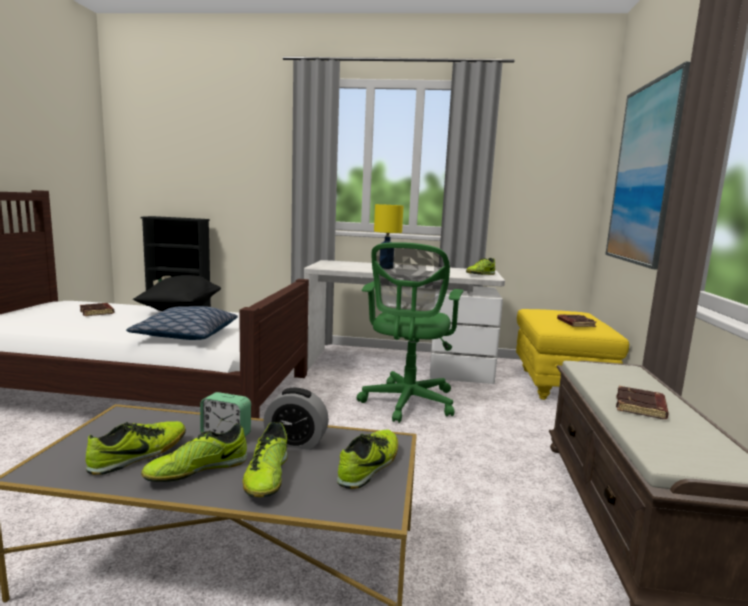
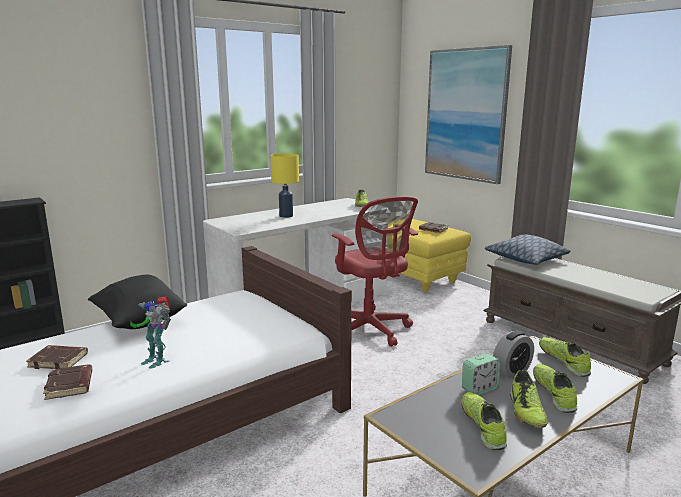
camera: 45 degrees left, 5 degrees up
pillow [126,306,238,340] -> pillow moved to [485,235,570,265]
shoe [242,422,288,497] -> shoe turned 135 degrees counterclockwise [533,364,577,413]
green office chair [357,242,464,423] -> red office chair [332,196,418,347]
brown book [616,386,668,419] -> brown book moved to [43,364,93,400]
none -> toy robot [130,296,171,368]

